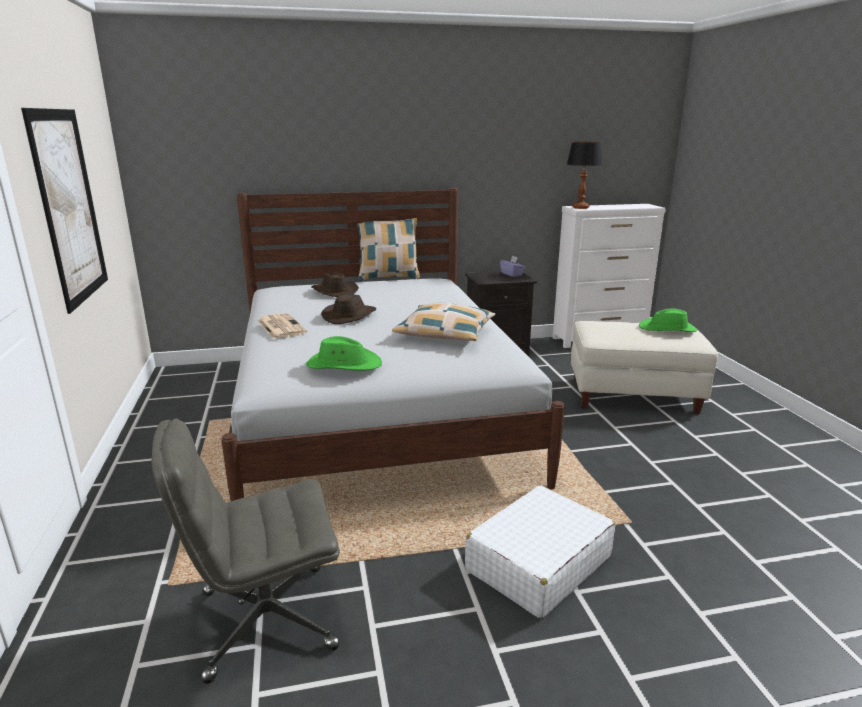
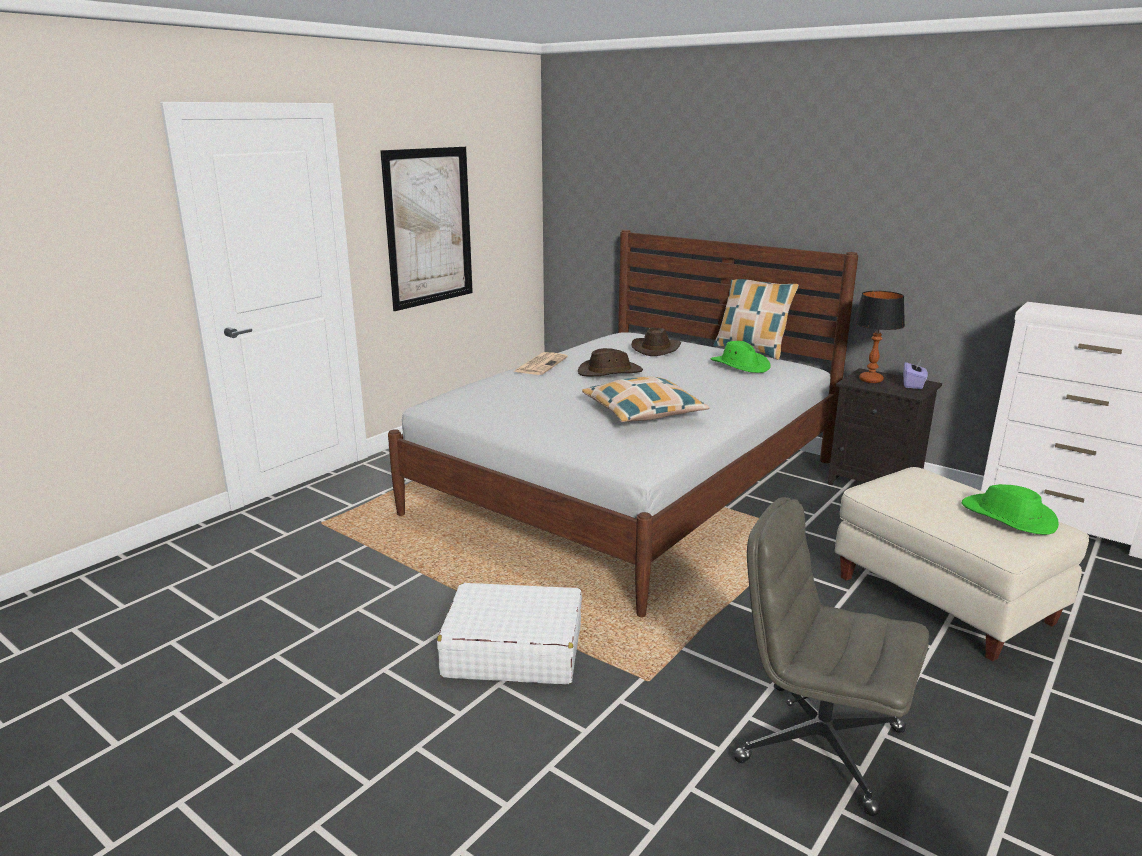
camera: 50 degrees right, 0 degrees up
grey office chair [152,418,340,684] -> grey office chair moved to [734,497,929,816]
green hat [306,336,382,370] -> green hat moved to [710,341,771,373]
table lamp [567,142,603,209] -> table lamp moved to [853,291,905,383]

